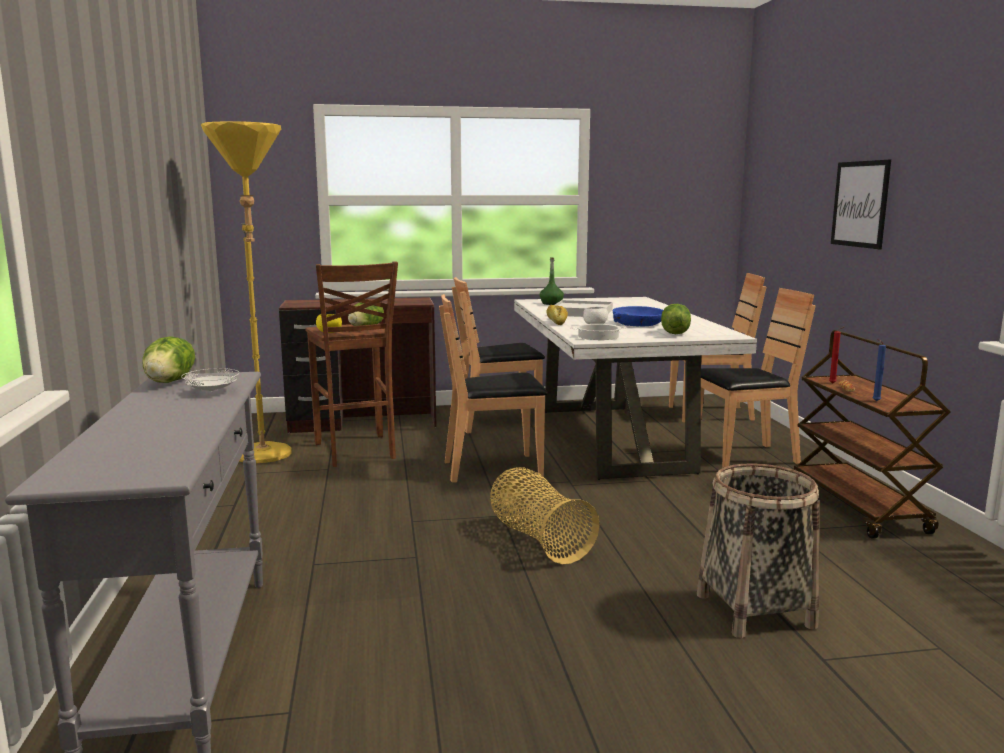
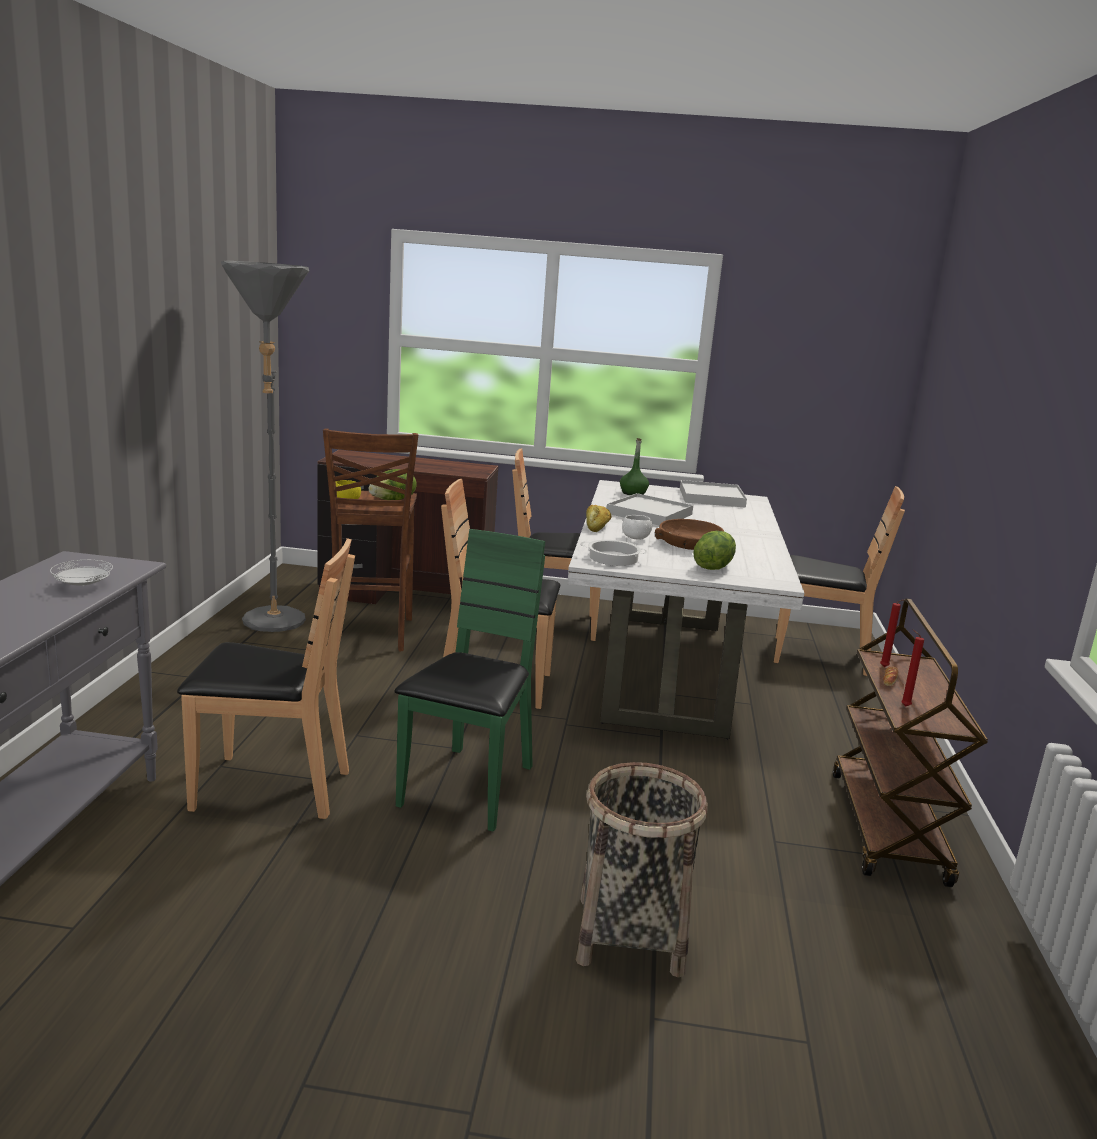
camera: 15 degrees right, 5 degrees up
lettuce [142,336,195,383] -> none
yellow floor lamp [201,121,292,463] -> grey floor lamp [221,261,309,632]
basket [490,467,600,564] -> green chair [395,529,545,832]
blue bowl [613,306,663,327] -> brown bowl [655,519,724,550]
brown chair [701,288,816,468] -> brown chair moved to [177,538,355,819]
picture [831,160,891,249] -> none
blue candle [872,339,886,401] -> red candle [901,629,924,707]
none -> white tray [680,480,747,508]

